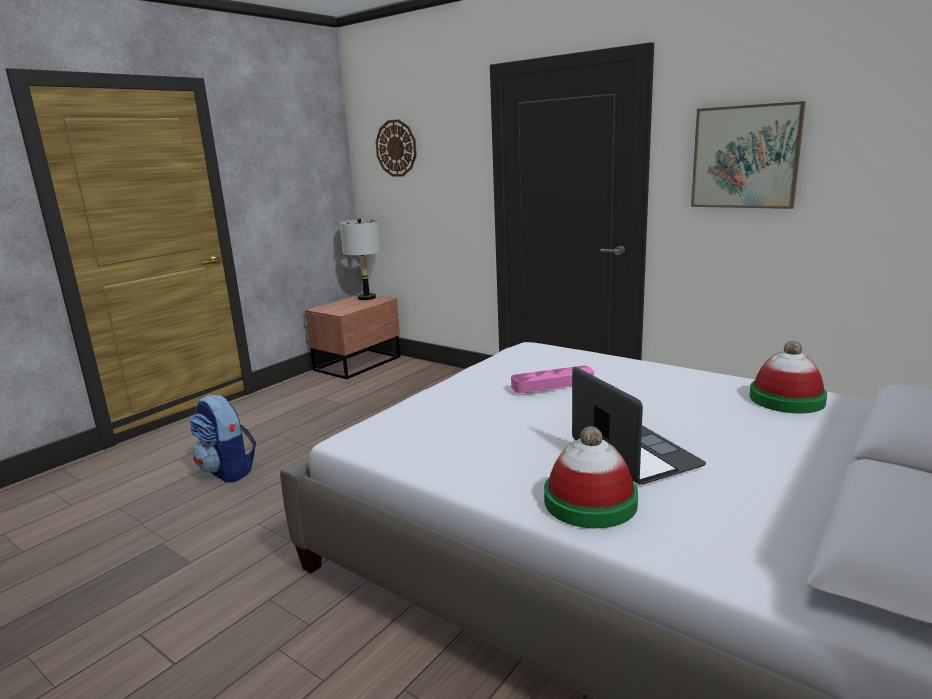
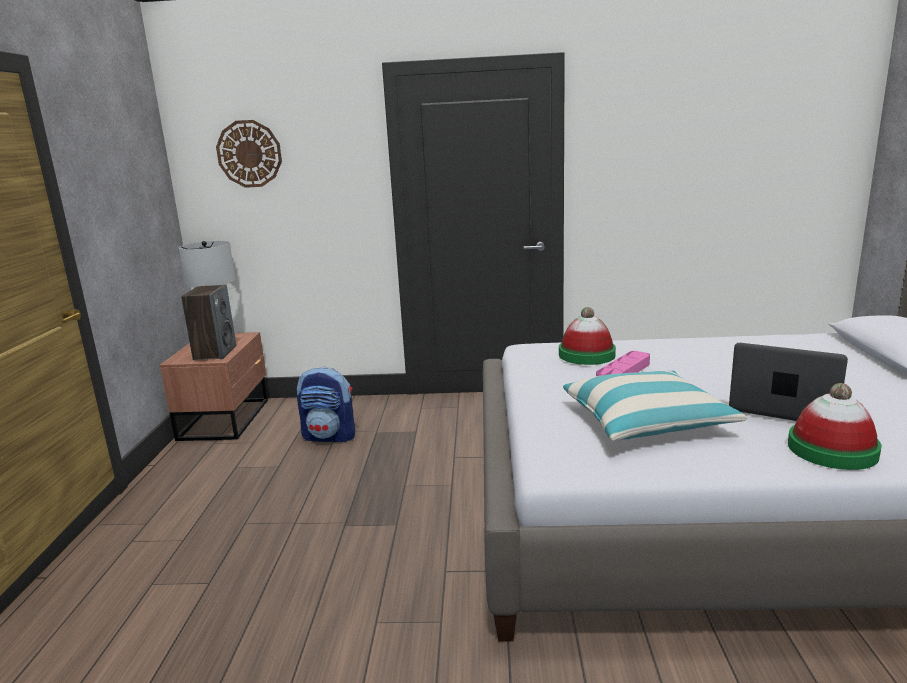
camera: 35 degrees left, 0 degrees up
backpack [189,395,256,483] -> backpack moved to [297,367,355,442]
picture [691,101,806,209] -> none
hat [749,341,827,413] -> hat moved to [559,307,616,365]
none -> speaker [181,284,236,360]
none -> pillow [563,371,747,441]

